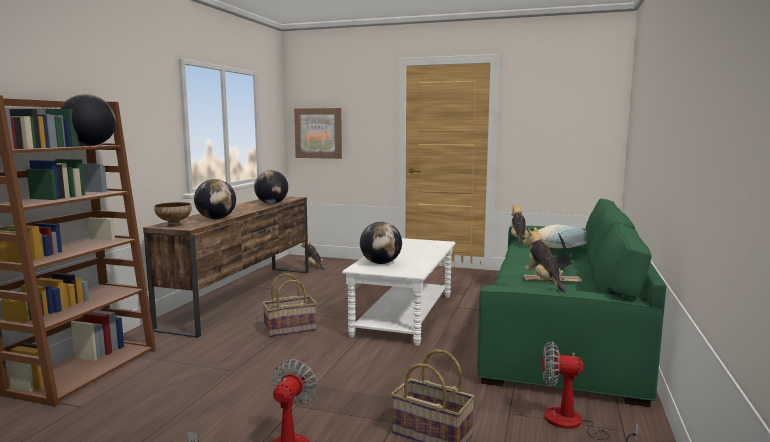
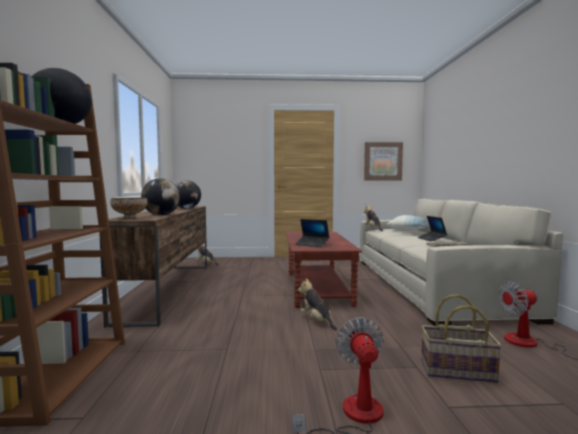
camera: 20 degrees left, 5 degrees down
basket [262,273,317,337] -> none
picture [294,108,342,159] -> picture moved to [364,142,403,181]
white coffee table [342,238,456,346] -> brown coffee table [286,232,362,308]
globe [360,222,402,264] -> laptop [295,219,329,247]
green sofa [477,199,666,407] -> beige sofa [360,199,563,326]
plush toy [523,227,567,293] -> plush toy moved to [298,278,337,331]

